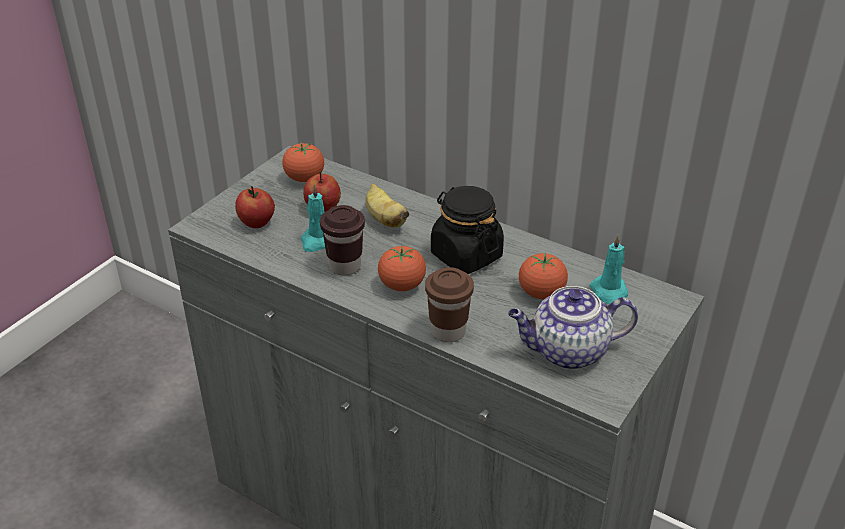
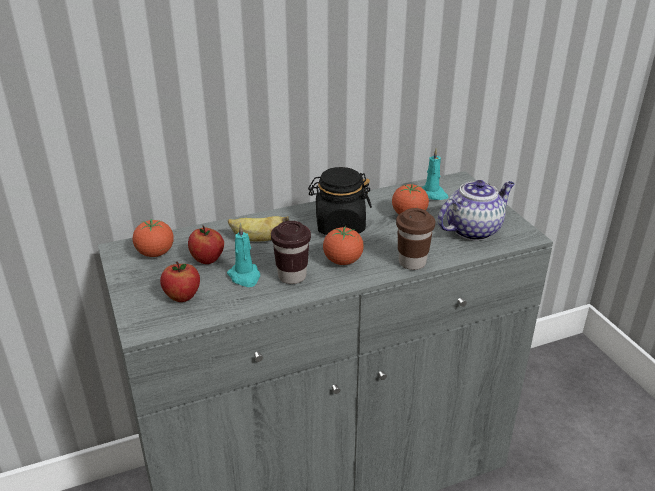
camera: 55 degrees left, 5 degrees down
teapot [508,286,638,370] -> teapot turned 150 degrees counterclockwise [438,180,515,241]

